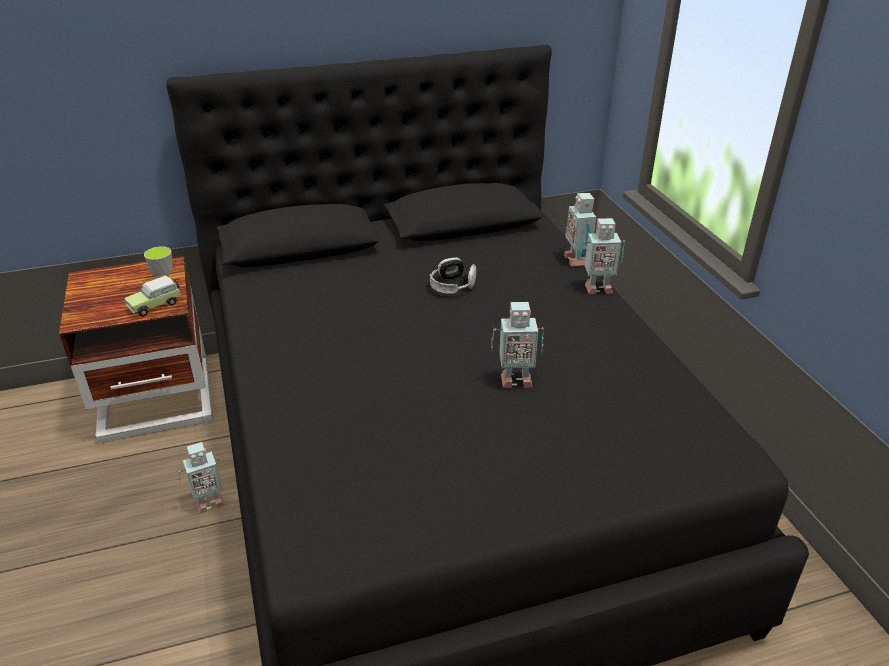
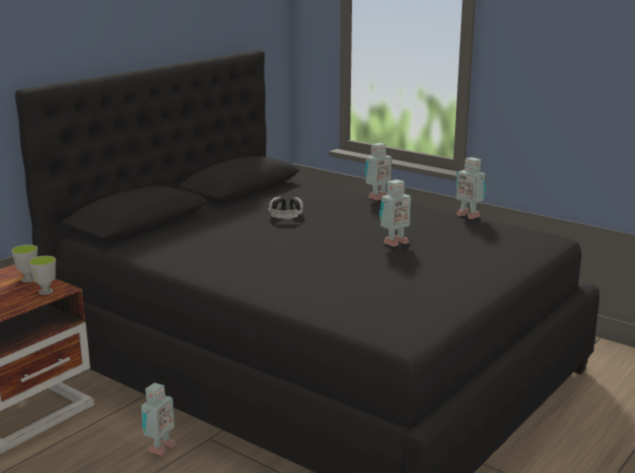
camera: 35 degrees left, 15 degrees down
toy car [124,275,182,317] -> cup [29,256,56,295]
toy robot [564,193,596,267] -> toy robot moved to [456,157,486,219]

